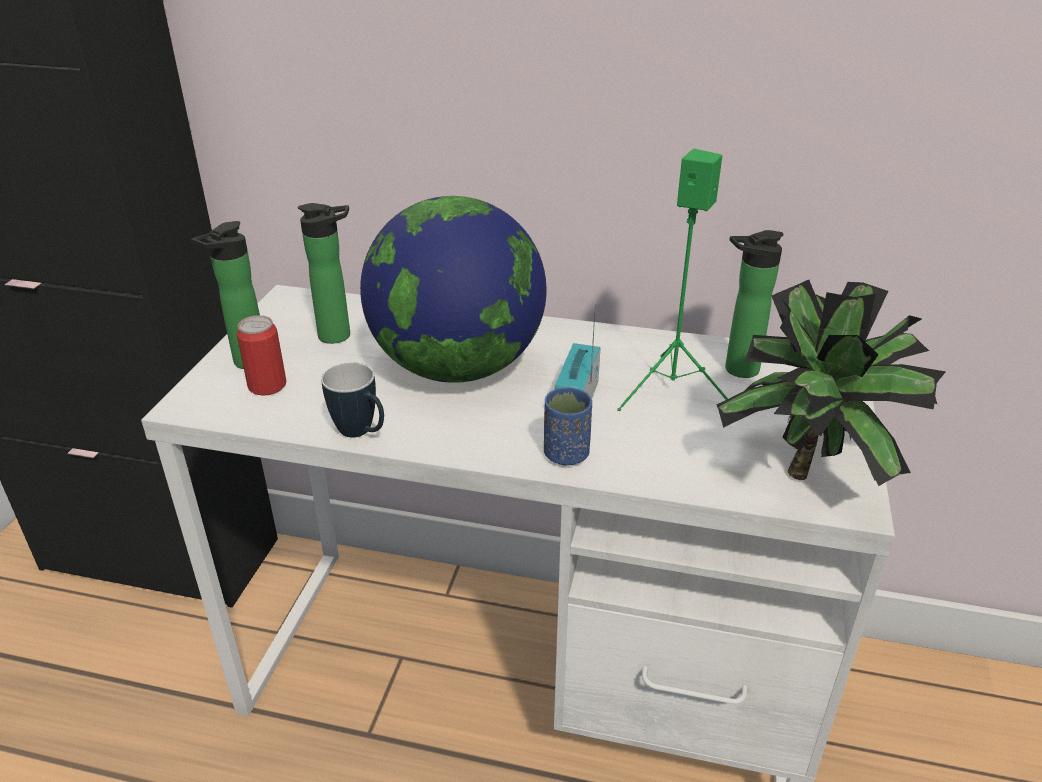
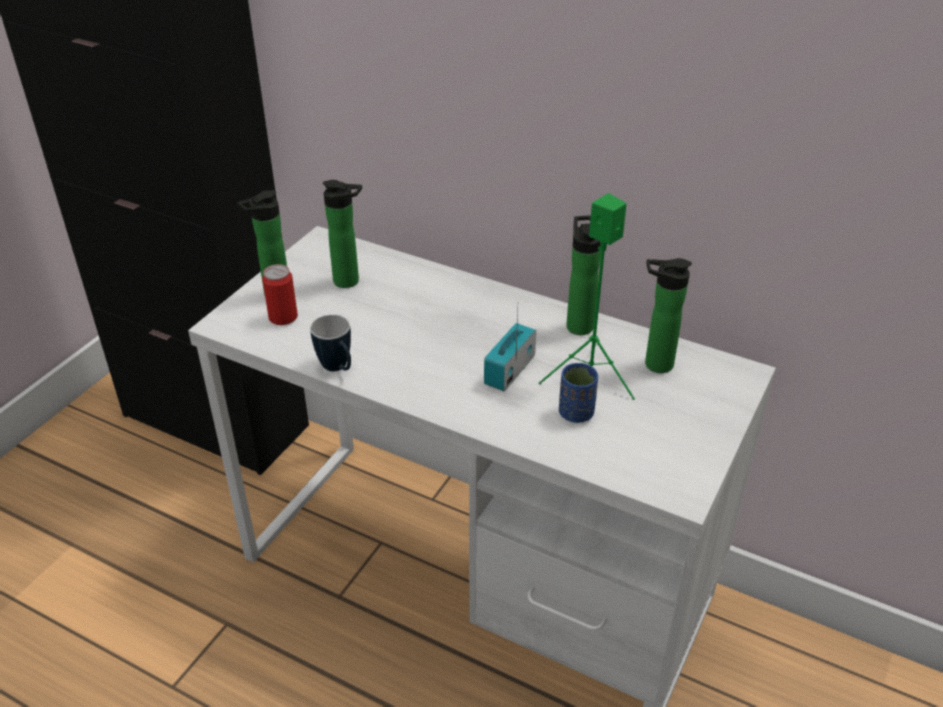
camera: 15 degrees right, 5 degrees up
globe [360,196,546,383] -> none
blue cup [544,387,592,465] -> blue cup moved to [559,363,598,423]
potted plant [717,280,946,486] -> none
none -> bottle [566,215,601,335]

